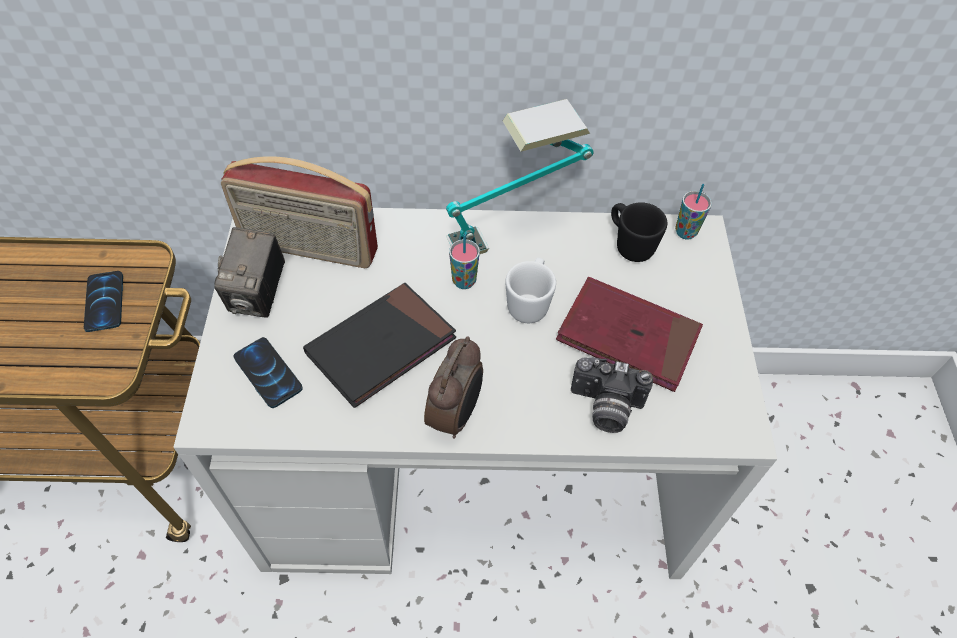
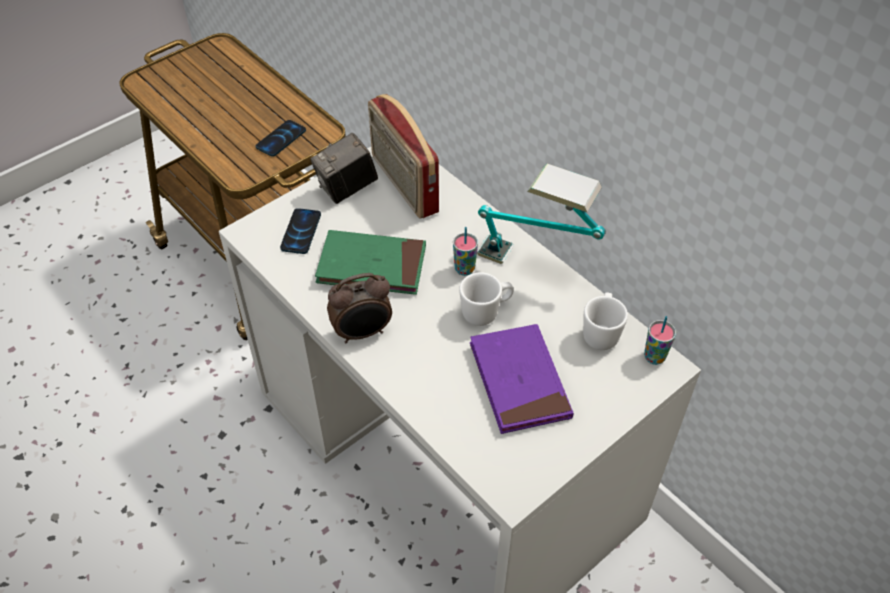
camera: 50 degrees right, 5 degrees down
black book [303,283,456,408] -> green book [315,230,426,295]
red book [556,277,703,392] -> purple book [470,324,574,434]
camera [571,357,653,433] -> none
black mug [611,202,667,262] -> white mug [583,293,628,350]

